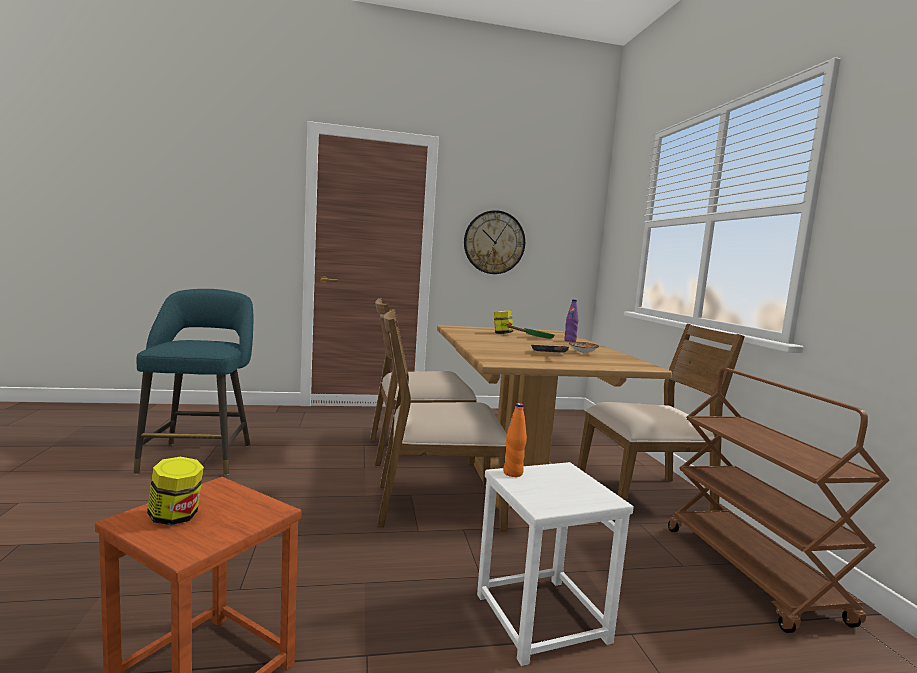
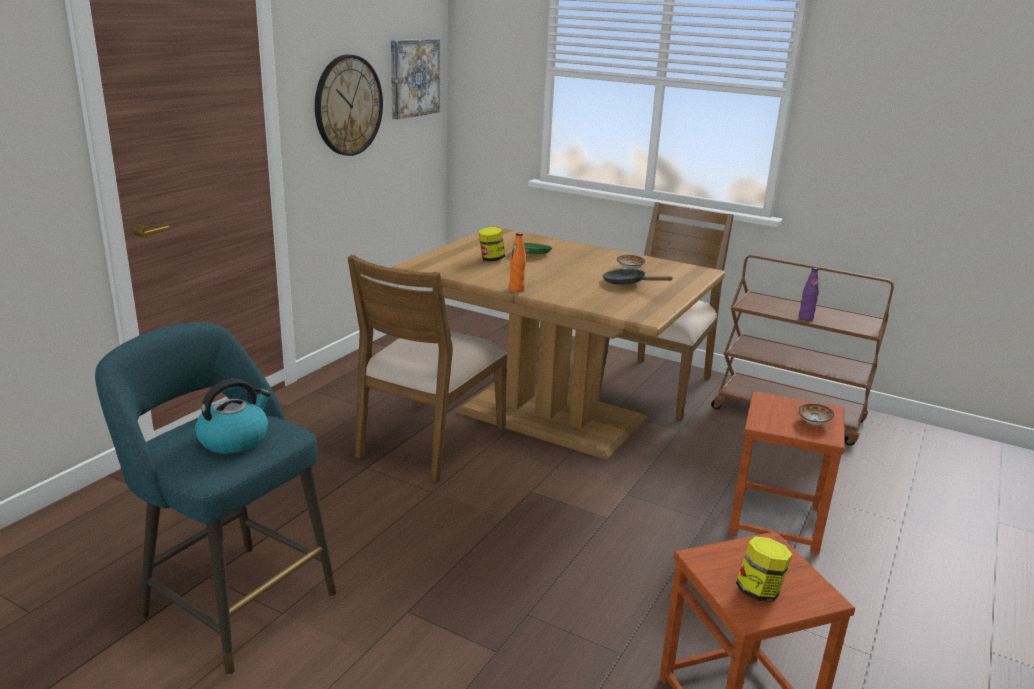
camera: 50 degrees left, 15 degrees up
brown chair [377,309,508,531] -> none
white stool [477,462,634,666] -> brown stool [728,391,845,555]
orange bottle [503,403,527,477] -> orange bottle moved to [509,233,526,292]
purple bottle [564,300,578,342] -> purple bottle moved to [799,268,819,321]
none -> kettle [195,379,271,454]
none -> picture [391,39,440,120]
none -> bowl [798,404,834,425]

